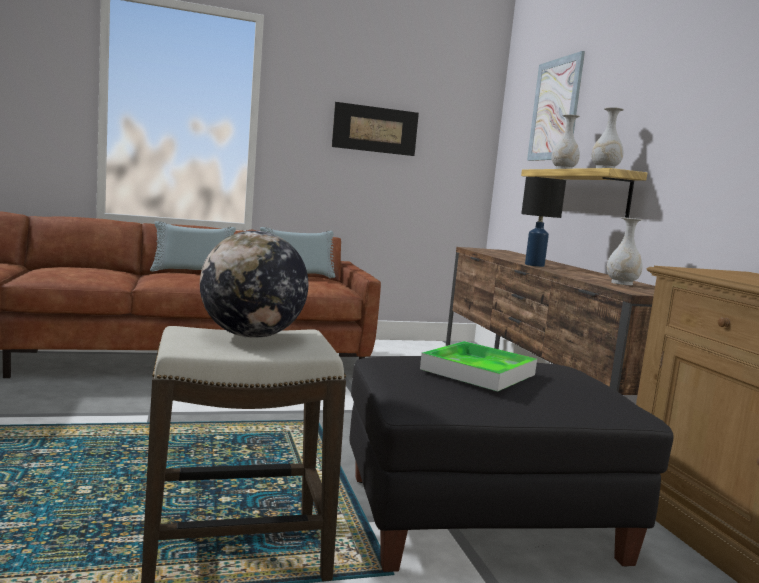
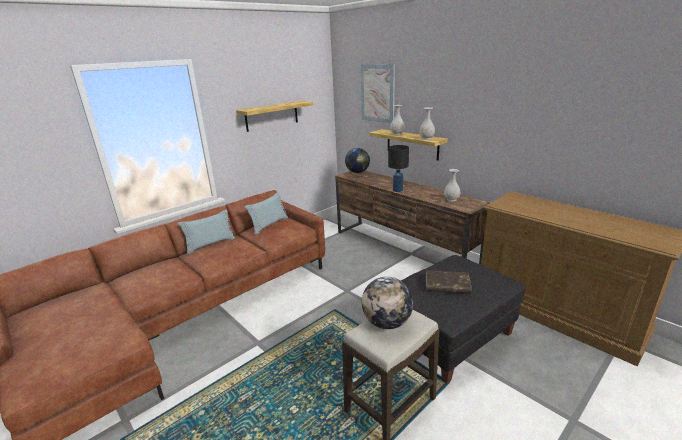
camera: 25 degrees left, 15 degrees up
picture [332,102,419,156] -> shelf [236,101,313,132]
tray [420,341,537,391] -> brown book [426,270,472,293]
none -> globe [345,148,370,173]

